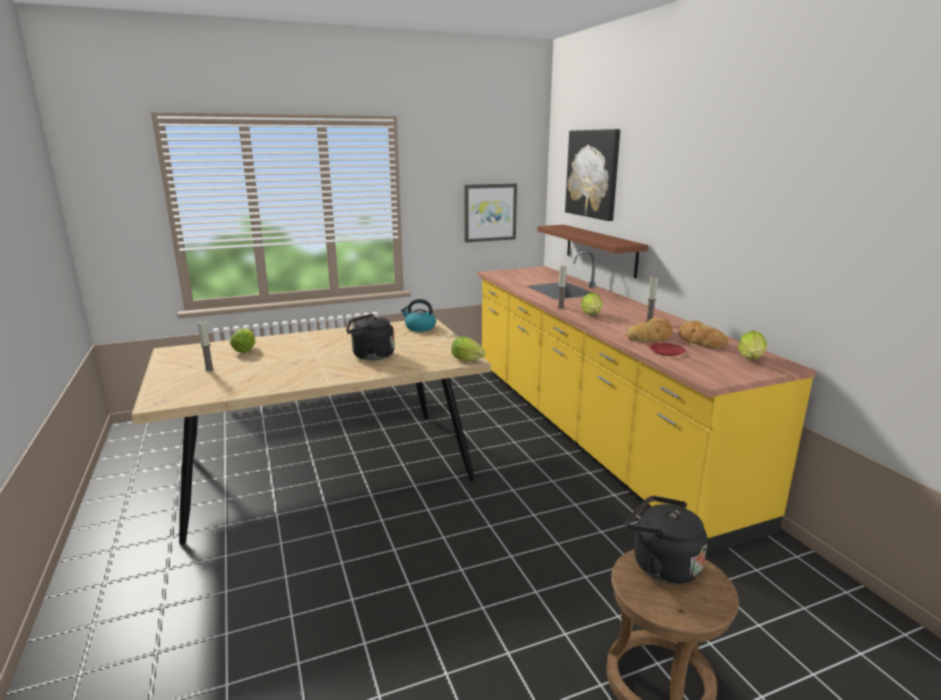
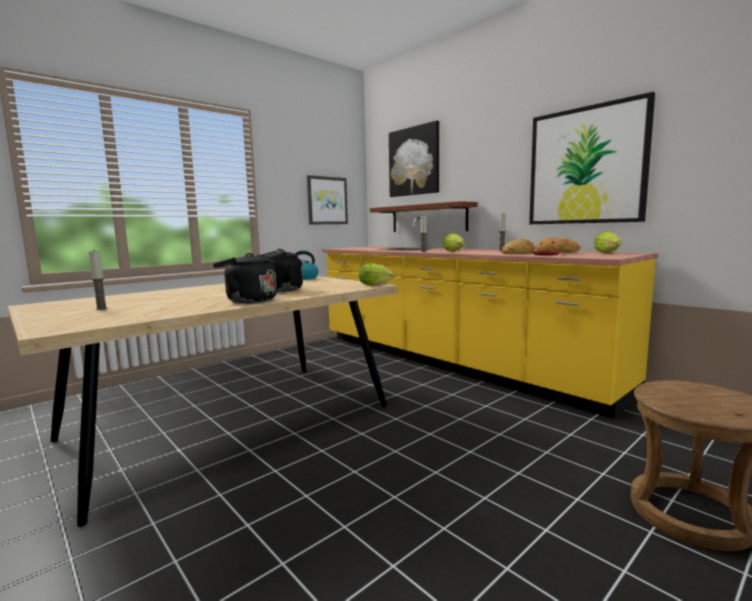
camera: 20 degrees left, 10 degrees down
lettuce [230,329,255,353] -> none
black kettle [625,496,708,584] -> black kettle moved to [213,253,277,303]
none -> picture [529,92,655,224]

